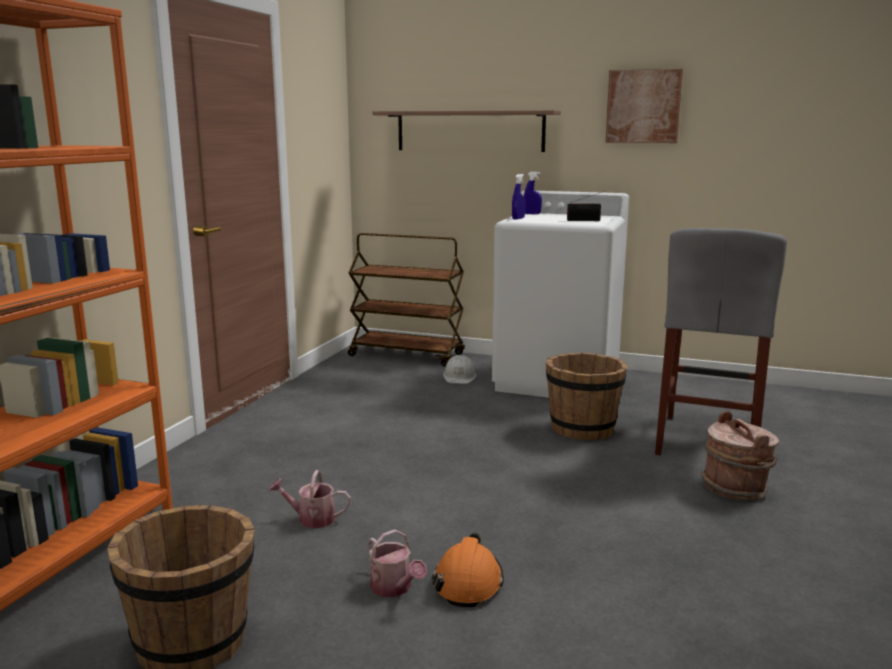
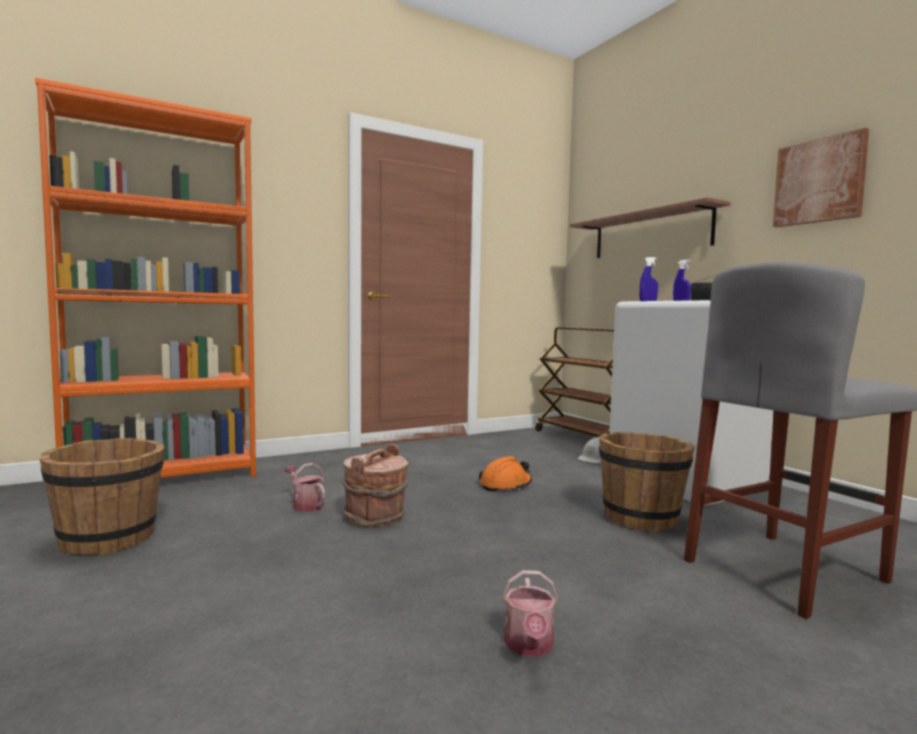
camera: 40 degrees right, 10 degrees down
watering can [368,529,427,597] -> watering can moved to [502,570,558,656]
orange hard hat [432,533,504,607] -> orange hard hat moved to [478,456,532,492]
brown bucket [701,411,779,500] -> brown bucket moved to [342,444,408,527]

